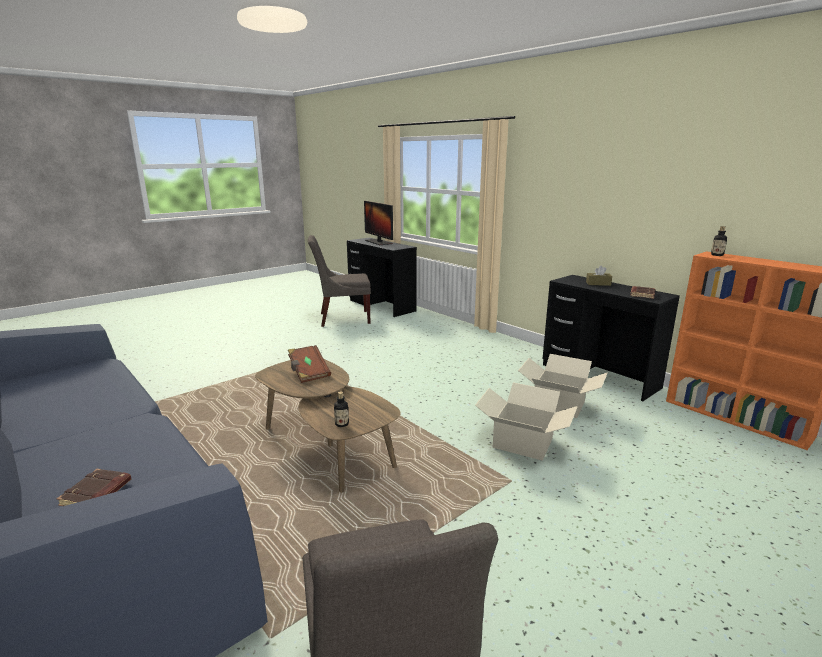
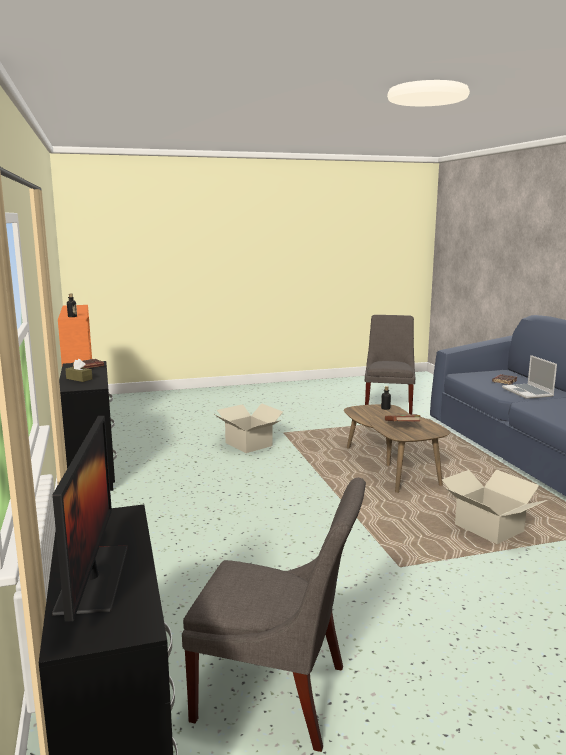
camera: 155 degrees left, 5 degrees down
cardboard box [518,354,608,418] -> cardboard box moved to [442,470,547,544]
none -> laptop [502,355,557,399]

